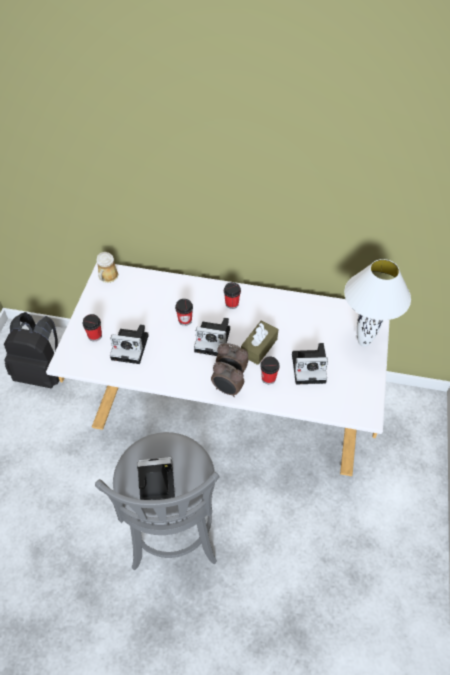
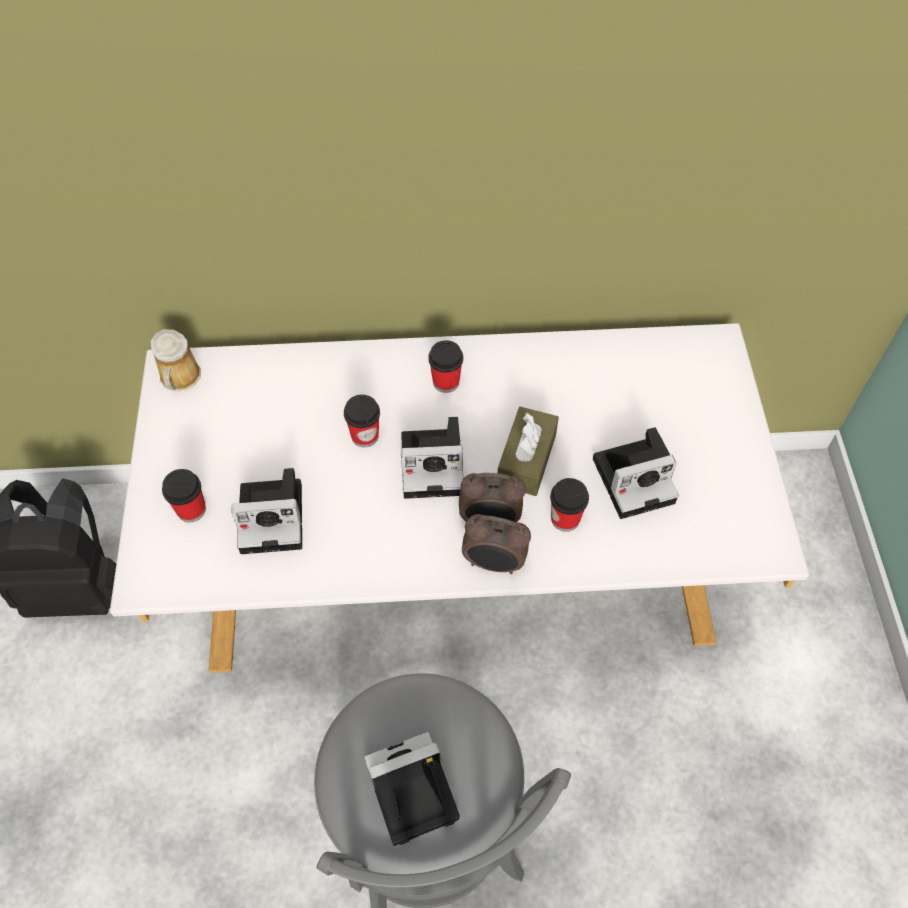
camera: 15 degrees left, 5 degrees up
white table lamp [344,259,411,347] -> none

